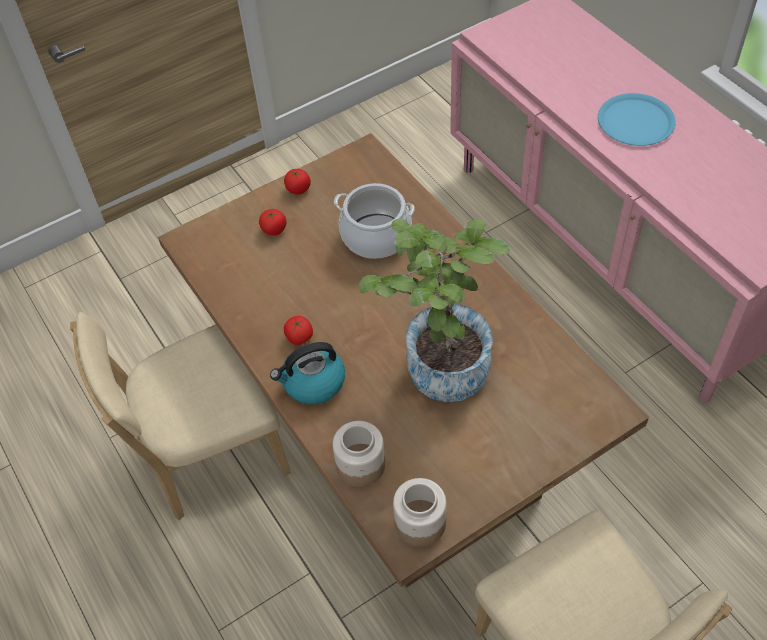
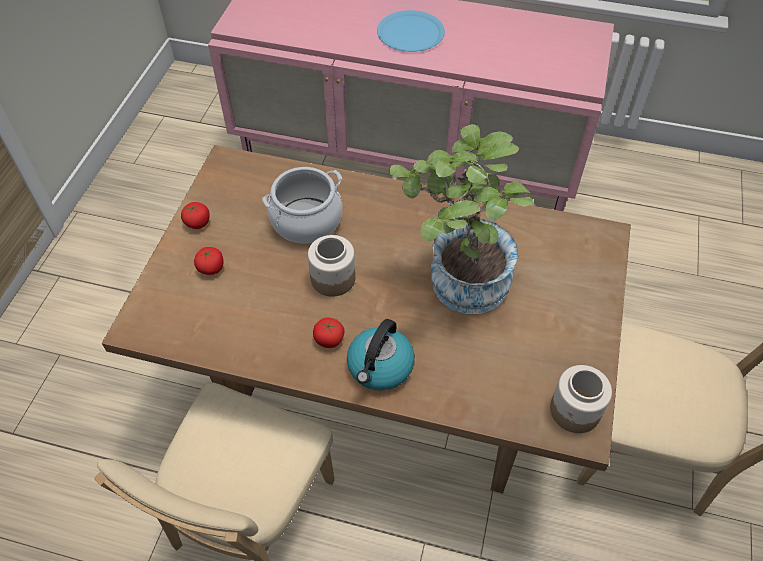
camera: 45 degrees left, 0 degrees up
jar [332,421,385,487] -> jar moved to [308,235,356,297]

